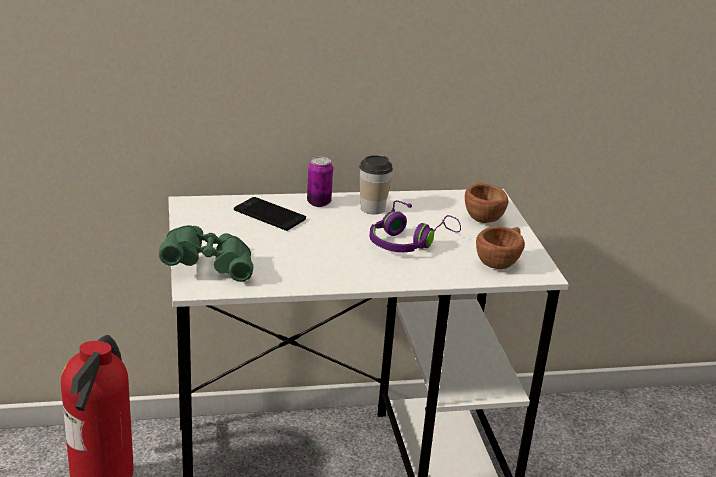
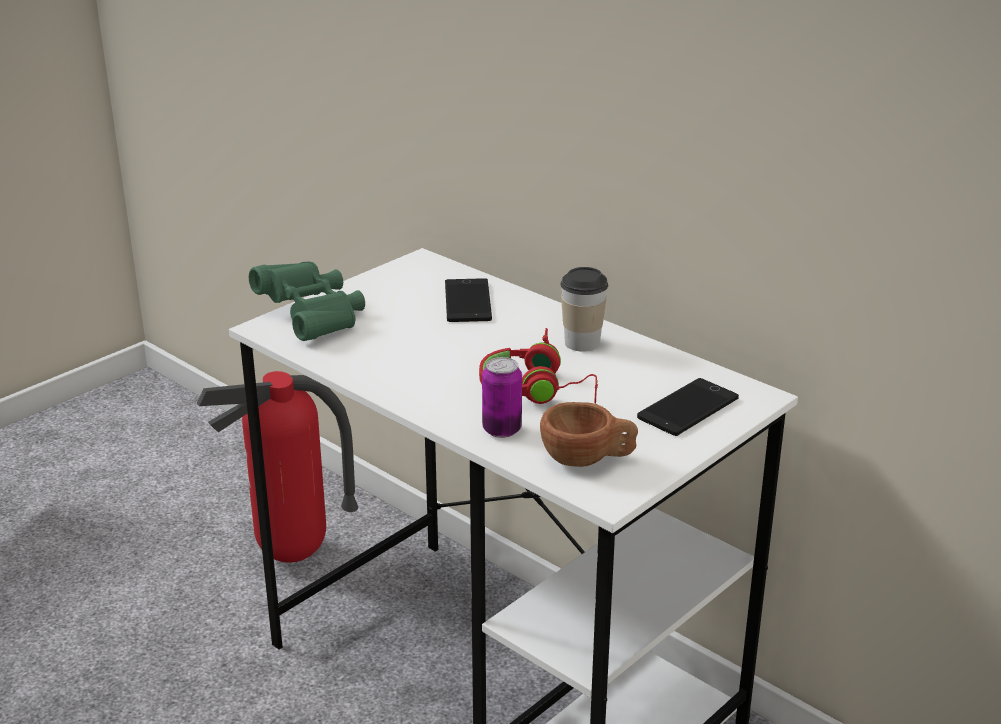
camera: 55 degrees right, 0 degrees up
can [307,157,333,207] -> can moved to [482,357,522,438]
purple headphones [369,200,461,252] -> red headphones [479,328,598,404]
brown cup [465,181,508,223] -> phone [637,378,739,436]

